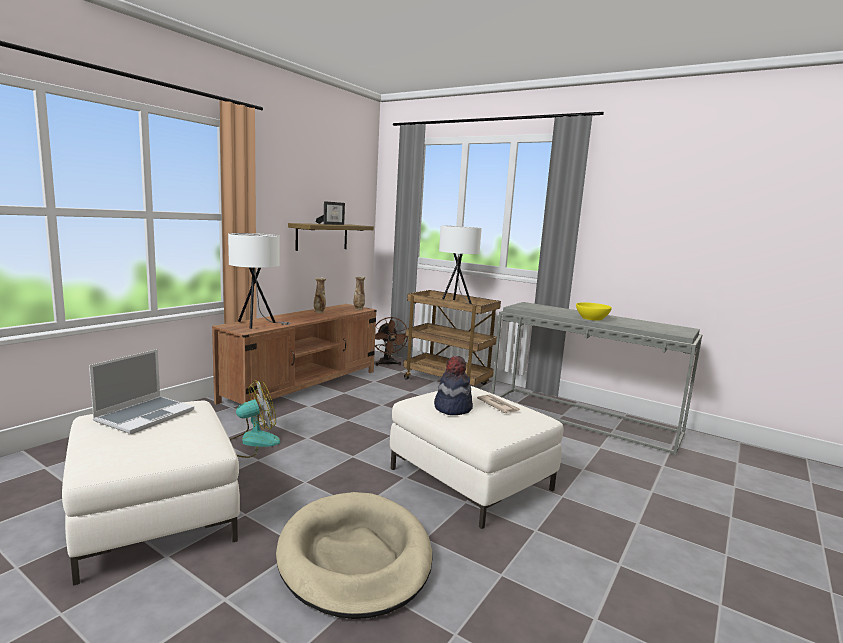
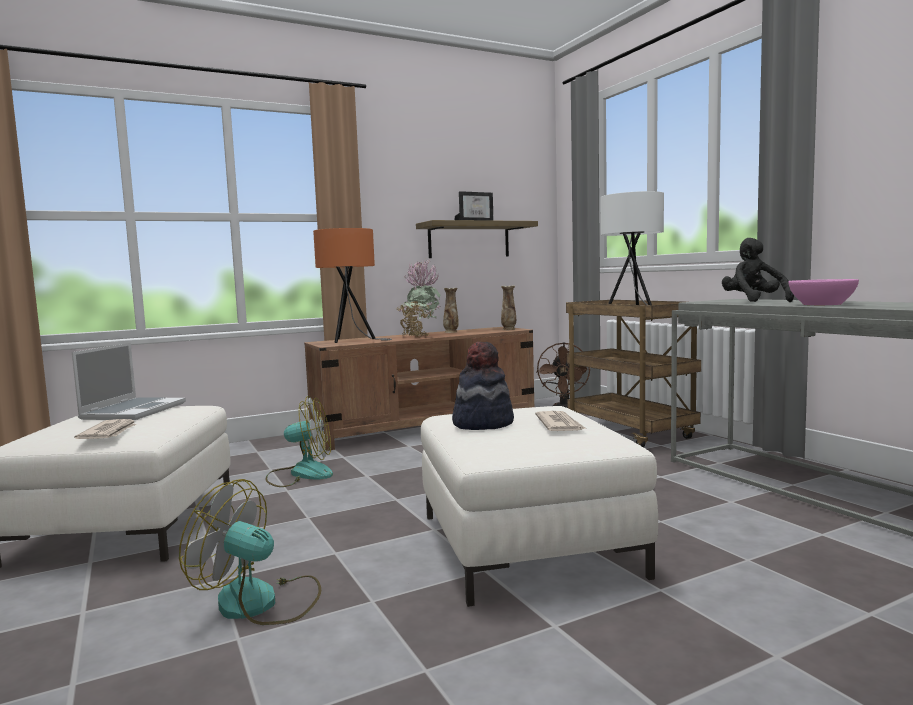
camera: 30 degrees right, 5 degrees down
laptop [89,349,194,434] -> laptop turned 45 degrees counterclockwise [72,343,186,420]
white table lamp [228,233,290,329] -> orange table lamp [313,228,392,343]
beige dog bed [276,492,433,619] -> fan [179,479,321,625]
yellow bowl [576,302,612,321] -> pink bowl [788,279,859,305]
none -> newspaper [74,419,137,439]
none -> potted plant [396,259,441,337]
none -> black plush toy [722,238,794,302]

